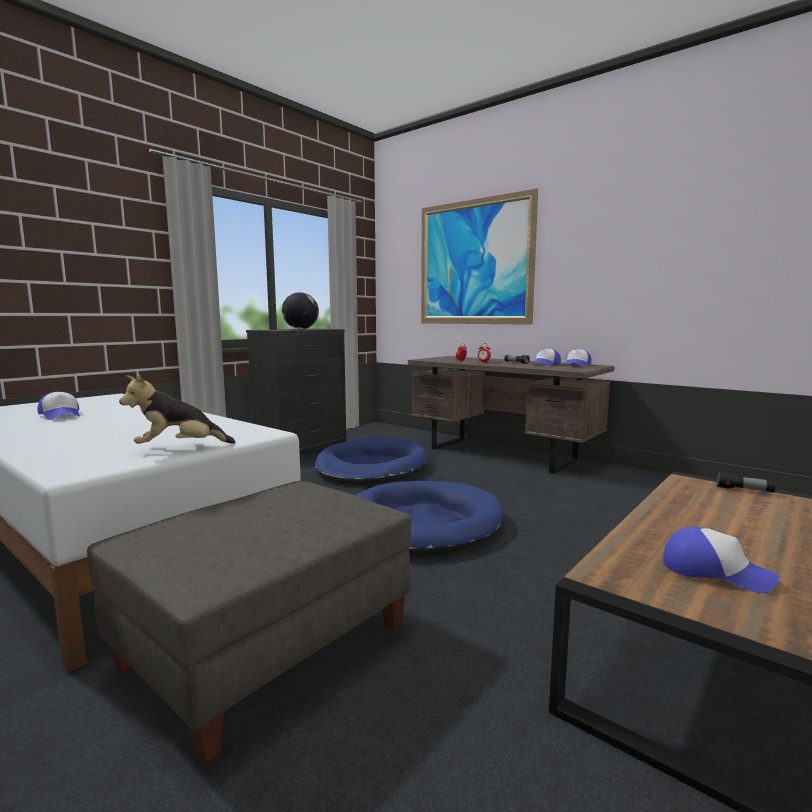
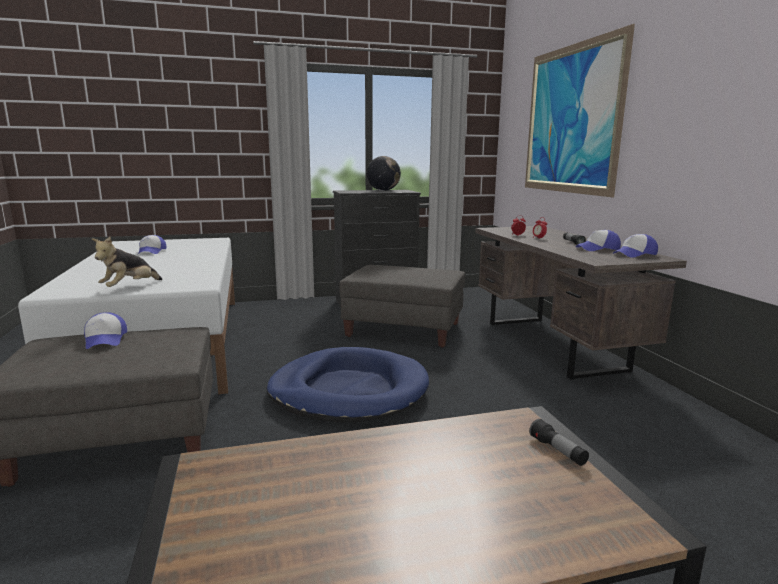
camera: 35 degrees right, 5 degrees up
plush toy [119,374,236,444] -> plush toy turned 75 degrees counterclockwise [92,237,162,287]
blue dog bed [315,438,428,485] -> grey ottoman [340,265,465,348]
cap [663,527,779,593] -> cap moved to [84,312,127,349]

